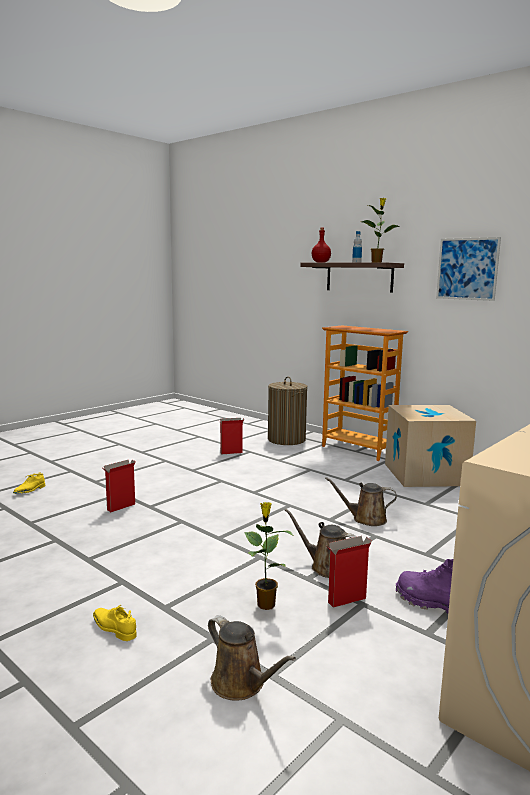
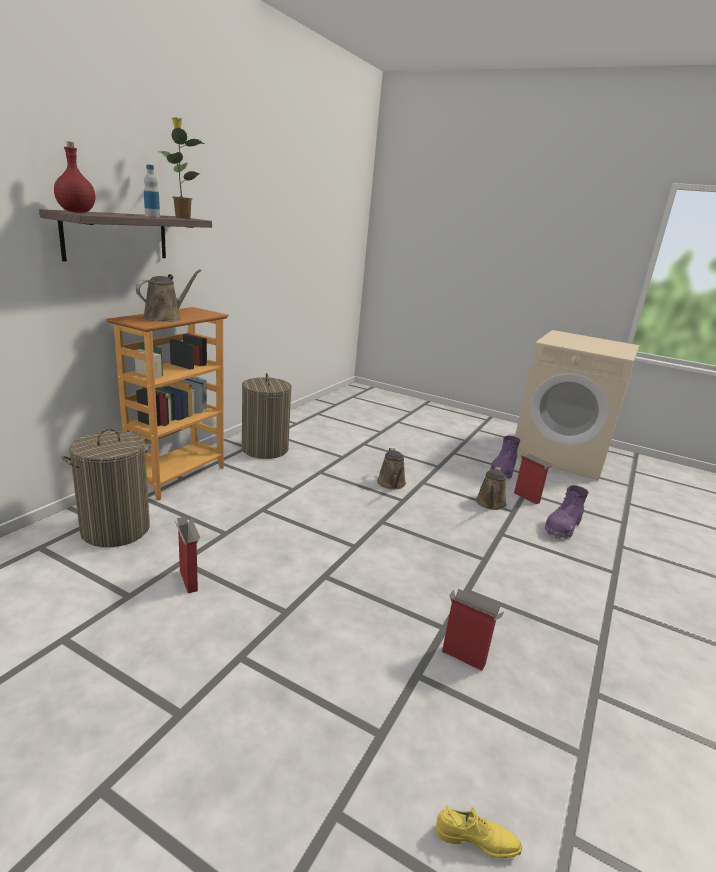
camera: 105 degrees left, 10 degrees up
yellow shoe [93,605,137,641] -> none
brown watering can [208,615,296,701] -> brown watering can moved to [136,269,201,321]
potted plant [244,502,292,610] -> purple boot [545,485,589,539]
cardboard box [385,405,476,487] -> laundry basket [242,373,292,459]
picture [436,237,501,301] -> none

